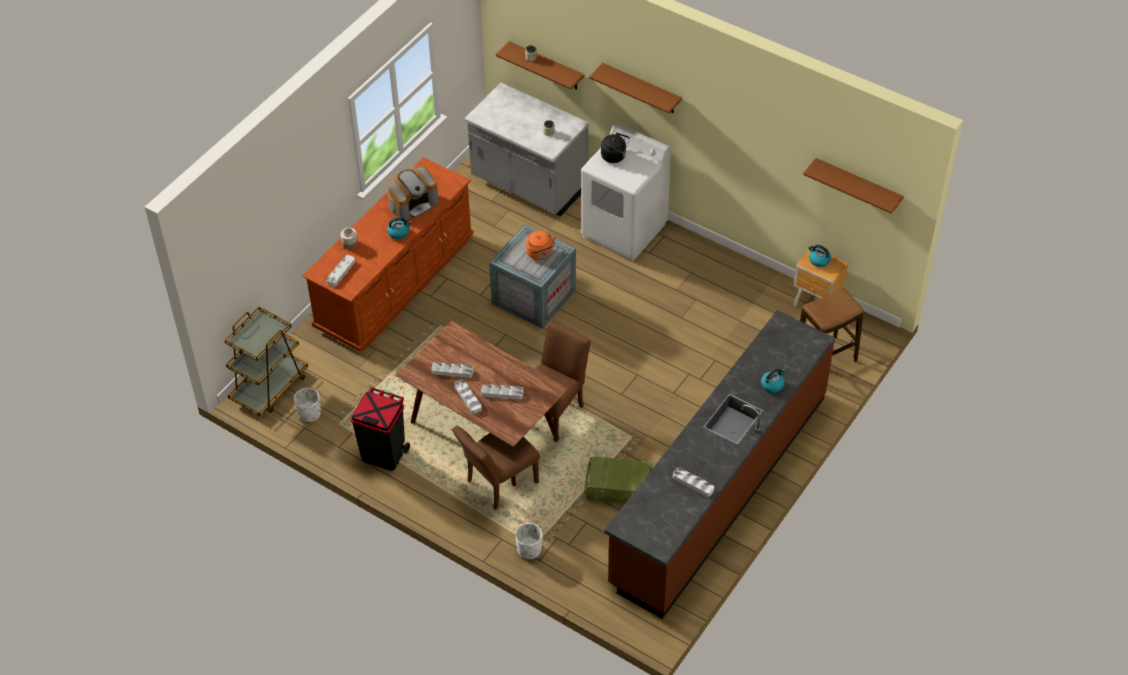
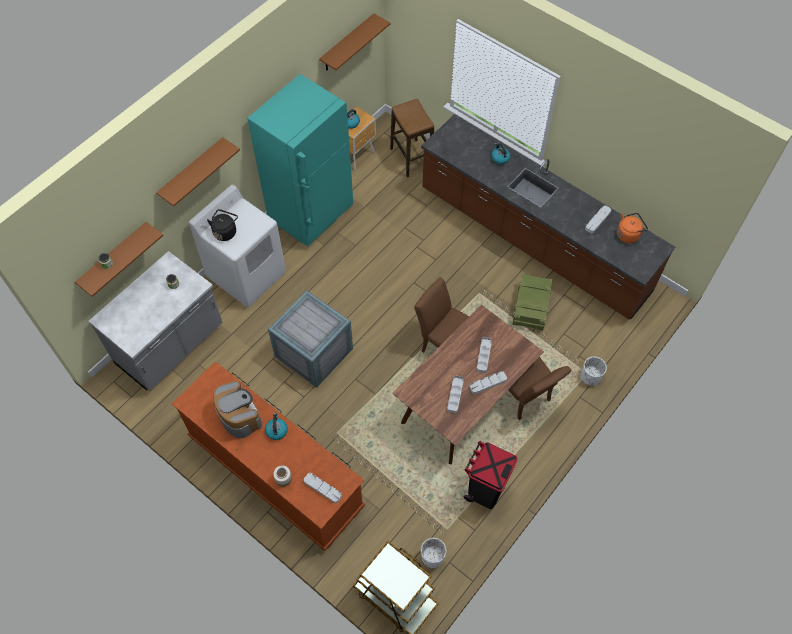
camera: 85 degrees left, 10 degrees up
orange kettle [526,231,555,260] -> orange kettle moved to [617,213,648,243]
none -> turquoise fridge [247,74,353,246]

